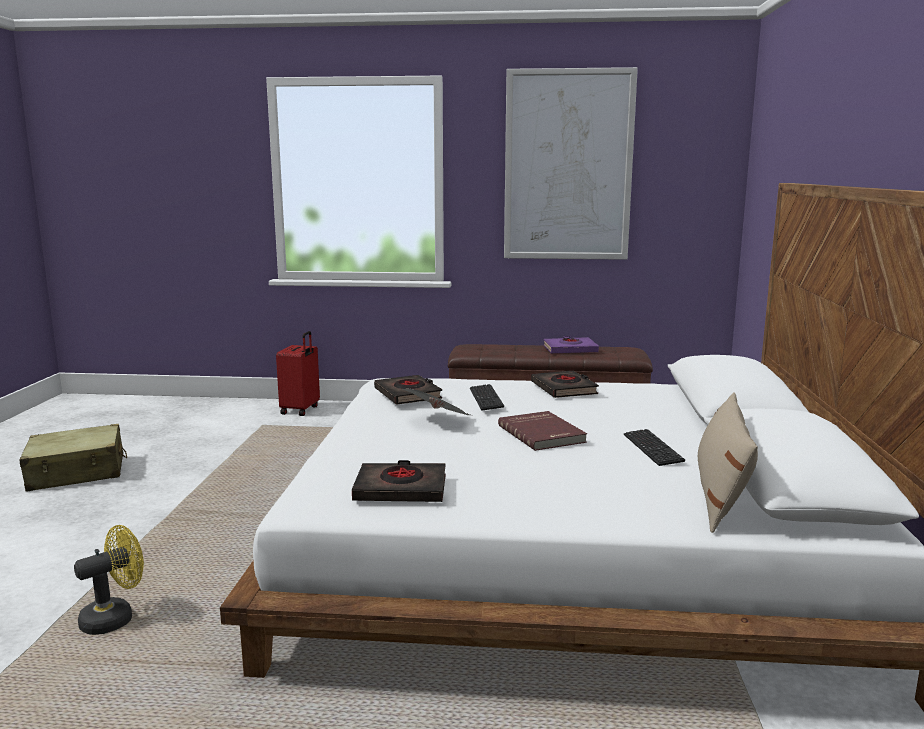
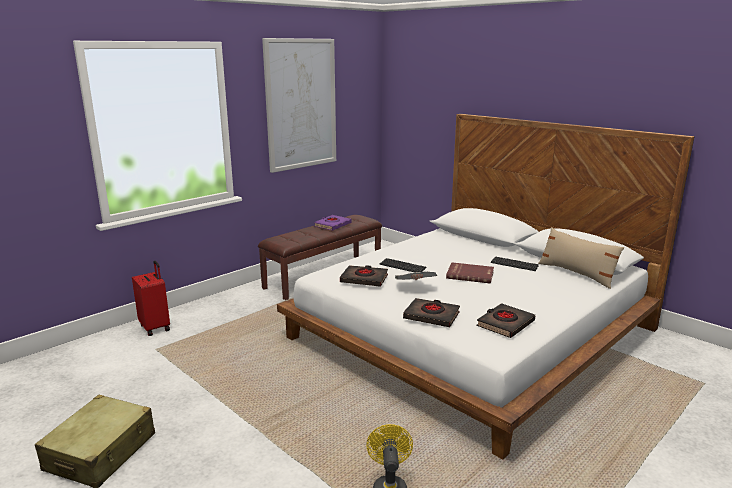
camera: 50 degrees left, 5 degrees up
black book [531,371,599,398] -> black book moved to [403,298,460,327]

